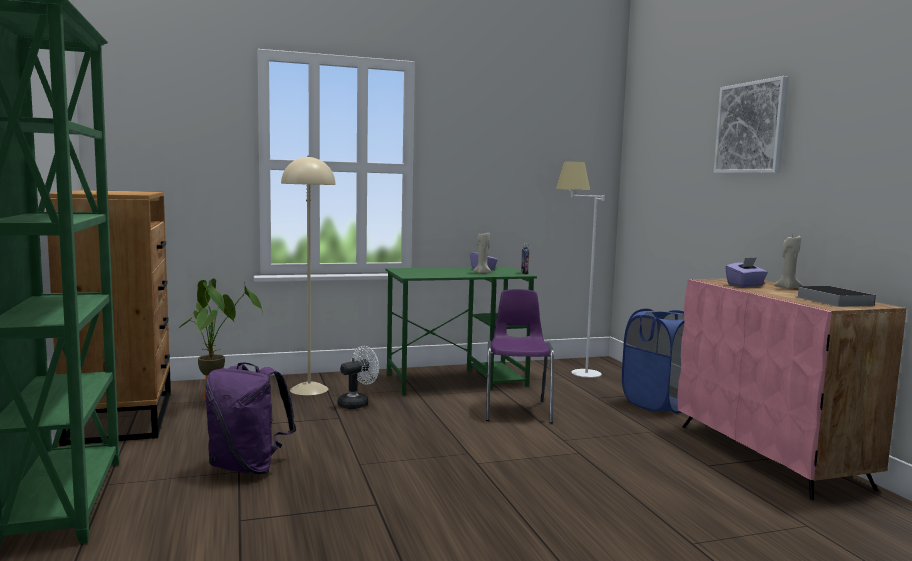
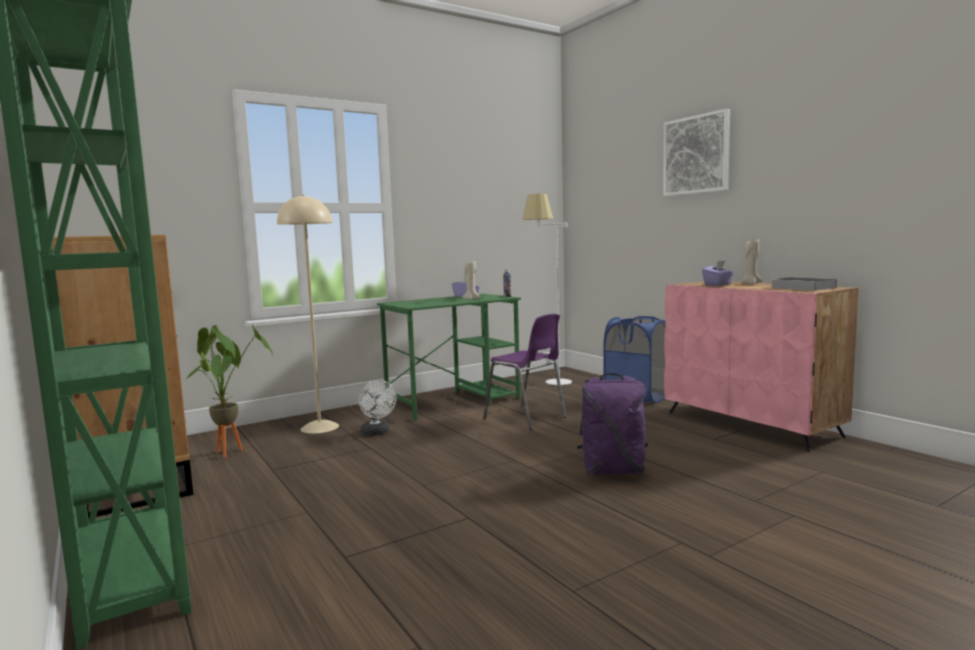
camera: 15 degrees left, 0 degrees up
purple backpack [205,363,296,475] -> purple backpack moved to [577,373,648,474]
white fan [338,346,379,409] -> white fan turned 120 degrees clockwise [359,380,397,436]
purple chair [486,289,554,423] -> purple chair turned 150 degrees clockwise [483,314,566,430]

